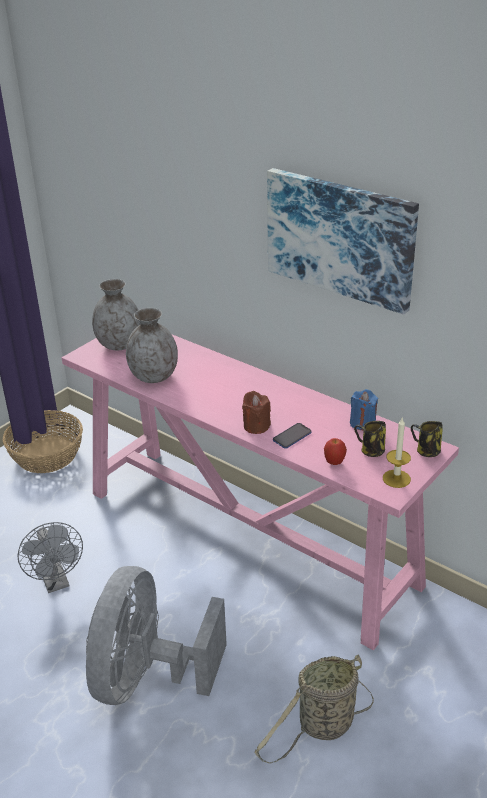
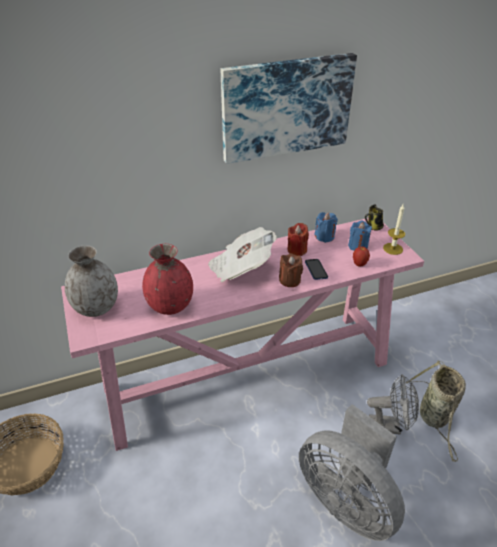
camera: 60 degrees left, 5 degrees up
grey fan [17,522,83,593] -> grey fan moved to [367,374,419,435]
grey vase [126,308,178,383] -> red vase [142,244,193,315]
mug [354,421,386,457] -> blue candle [348,220,372,251]
none -> newspaper [208,227,277,282]
none -> red candle [287,223,309,256]

